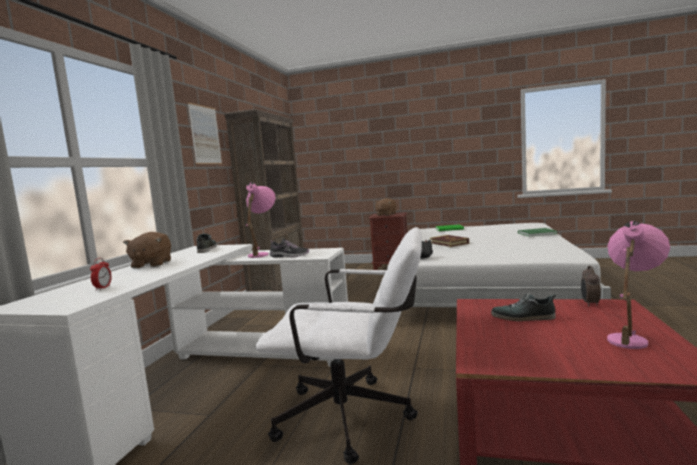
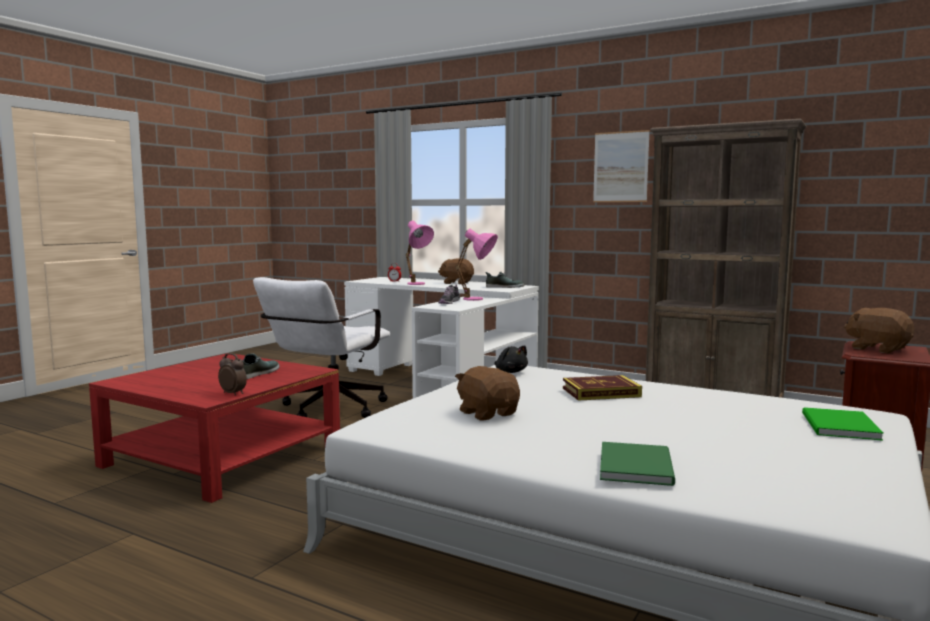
camera: 105 degrees right, 0 degrees up
pink table lamp [607,221,670,349] -> pink table lamp moved to [406,221,434,285]
none -> brown plush toy [455,366,520,421]

